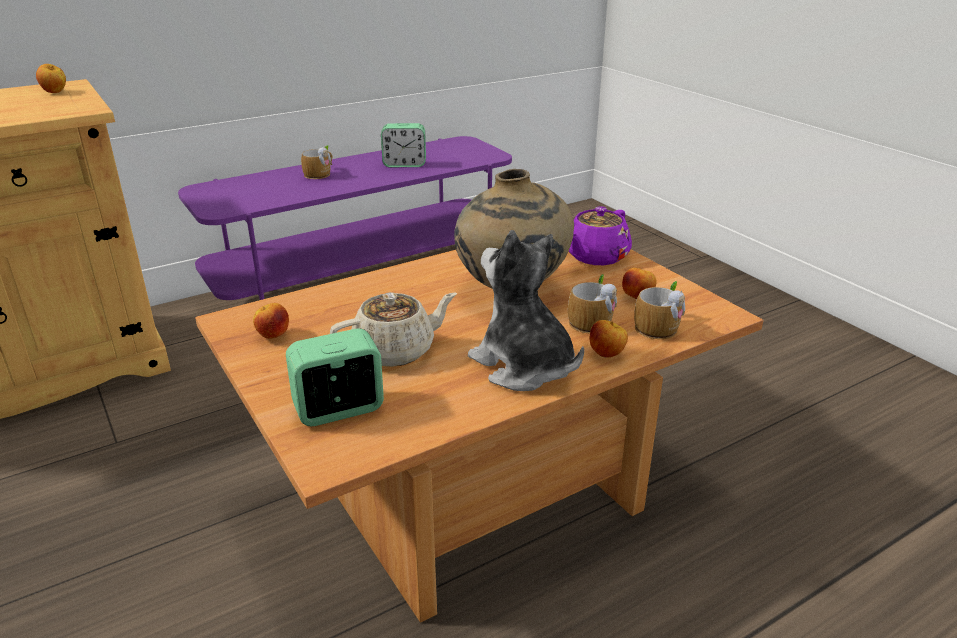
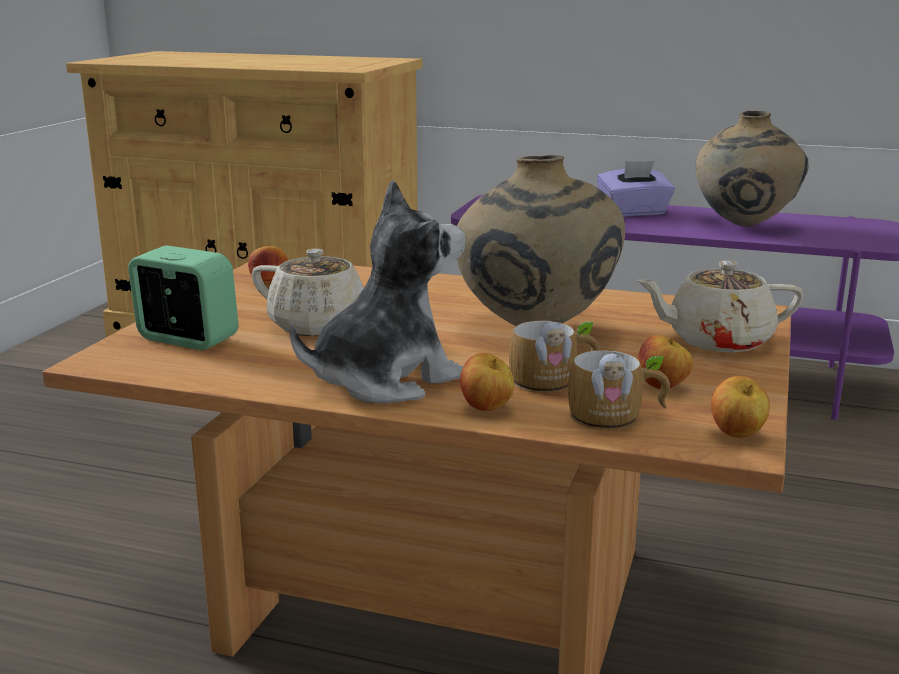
camera: 50 degrees right, 10 degrees down
apple [36,64,66,93] -> apple moved to [711,376,770,438]
mug [301,145,332,179] -> purple tissue box [597,161,675,217]
alarm clock [381,123,426,167] -> beige vase [695,111,809,227]
plush toy [468,230,584,391] -> plush toy turned 45 degrees clockwise [289,179,465,404]
purple teapot [569,206,632,265] -> beige teapot [636,261,804,352]

